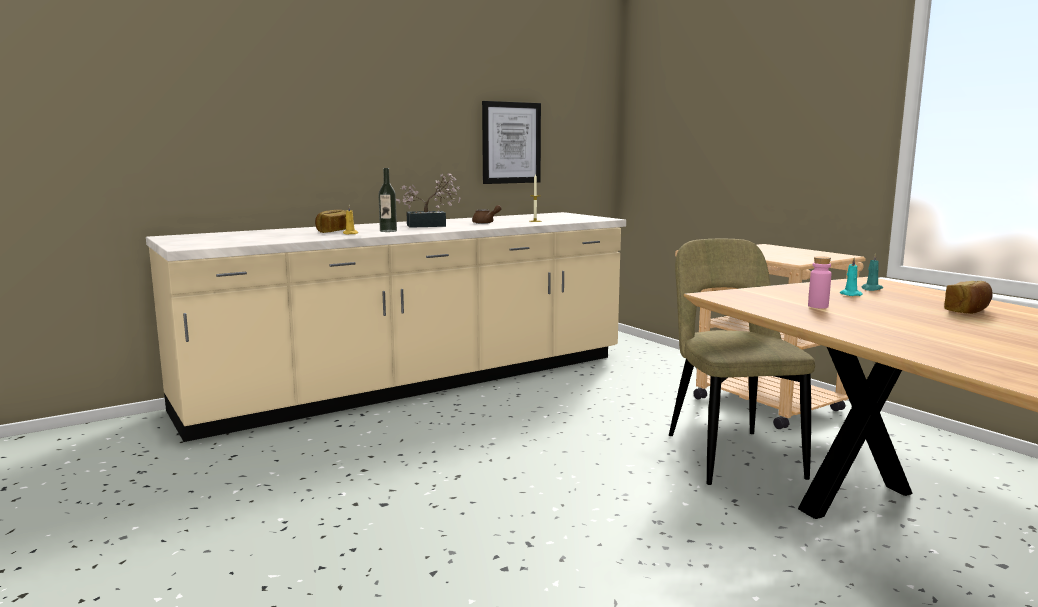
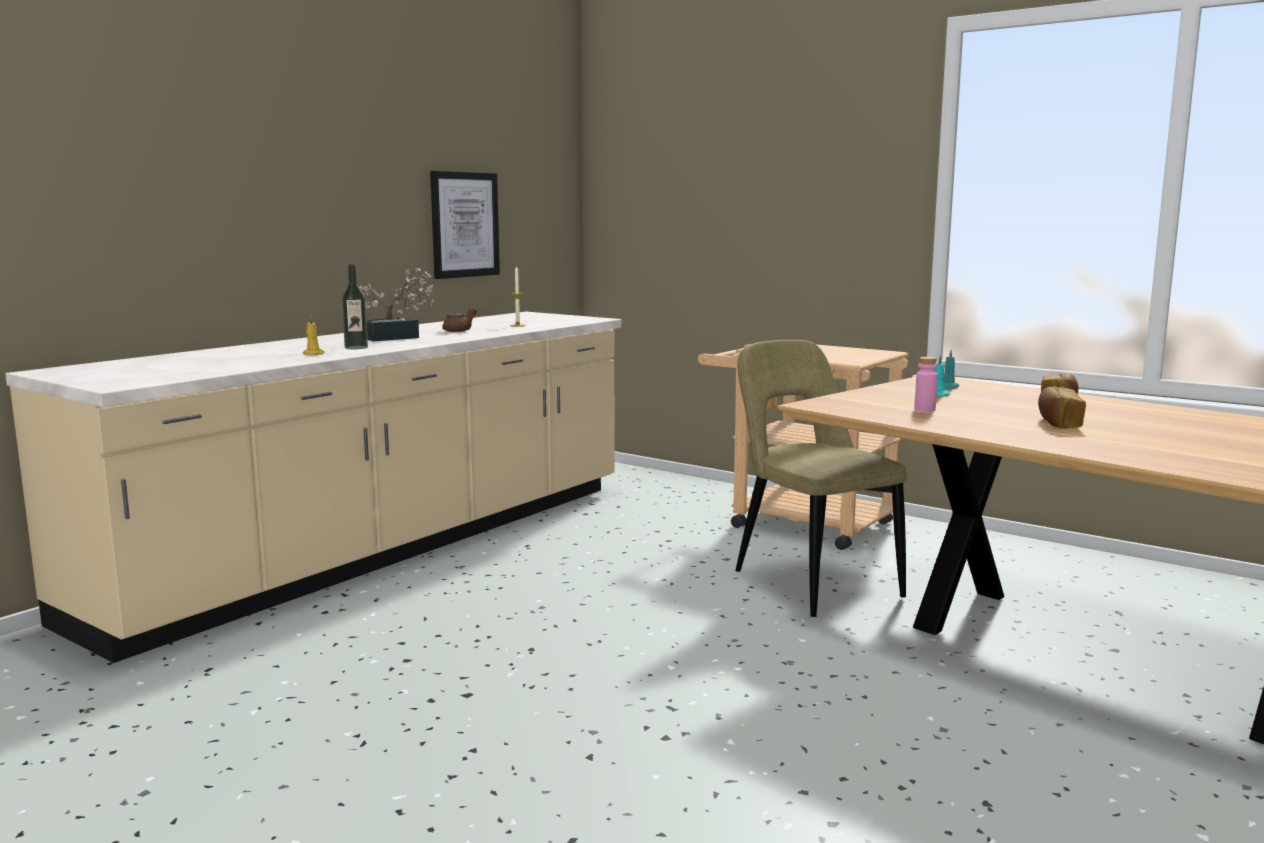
camera: 20 degrees left, 0 degrees up
bread [315,210,346,233] -> bread moved to [1038,386,1086,428]

